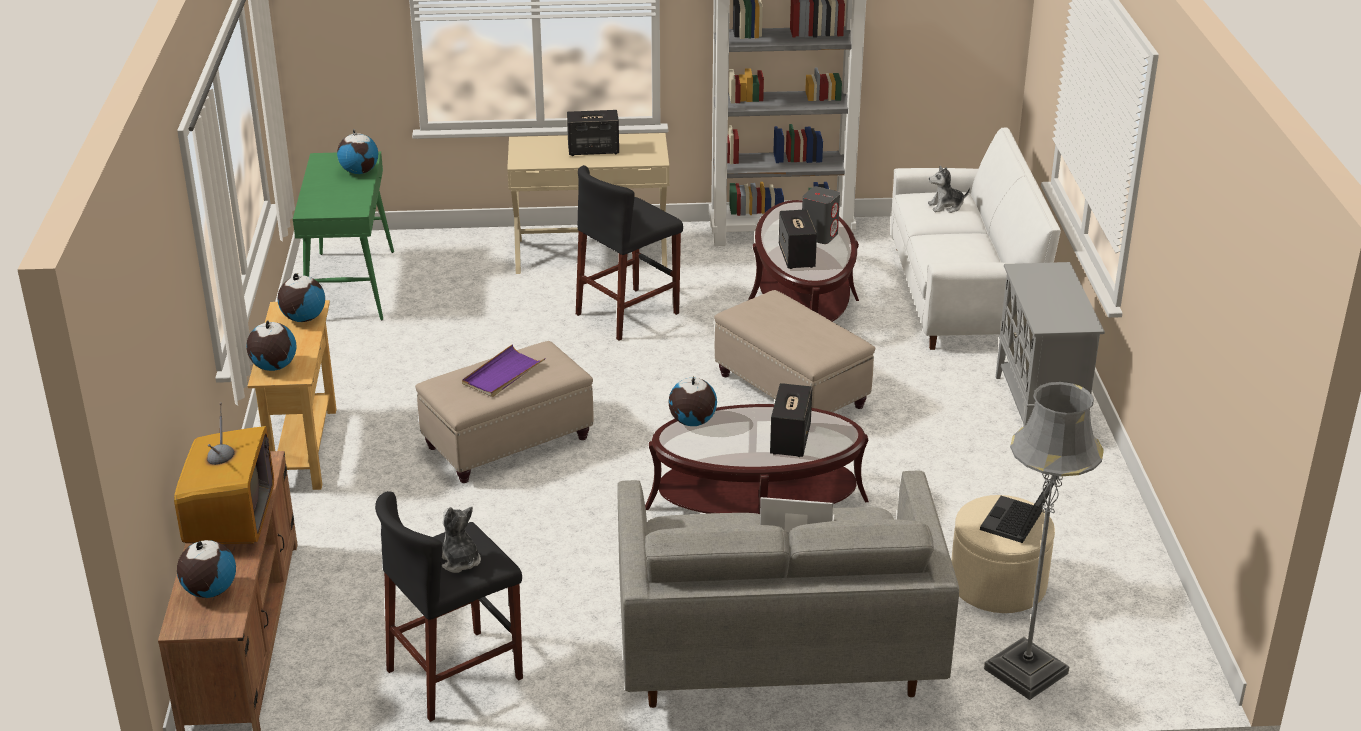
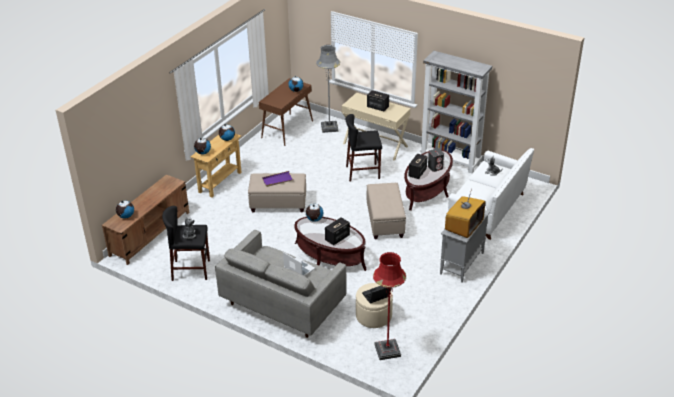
camera: 35 degrees right, 5 degrees up
television [174,402,274,544] -> television moved to [445,189,485,238]
green console table [293,151,394,320] -> brown console table [259,78,313,146]
grey floor lamp [984,381,1104,700] -> grey floor lamp moved to [316,45,340,133]
none -> red floor lamp [373,252,406,360]

